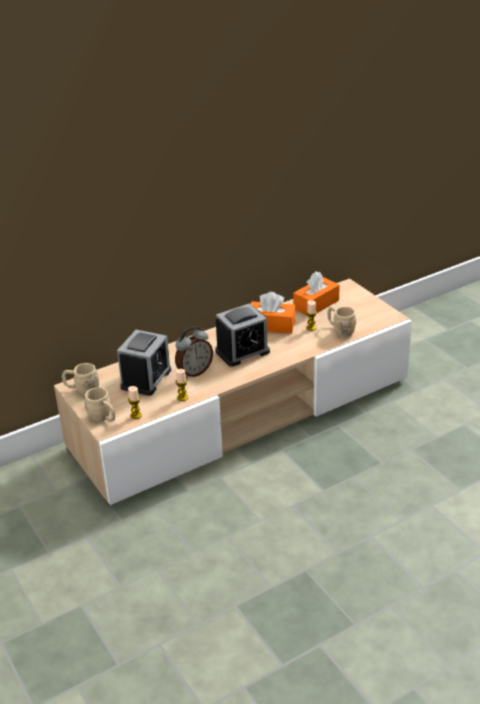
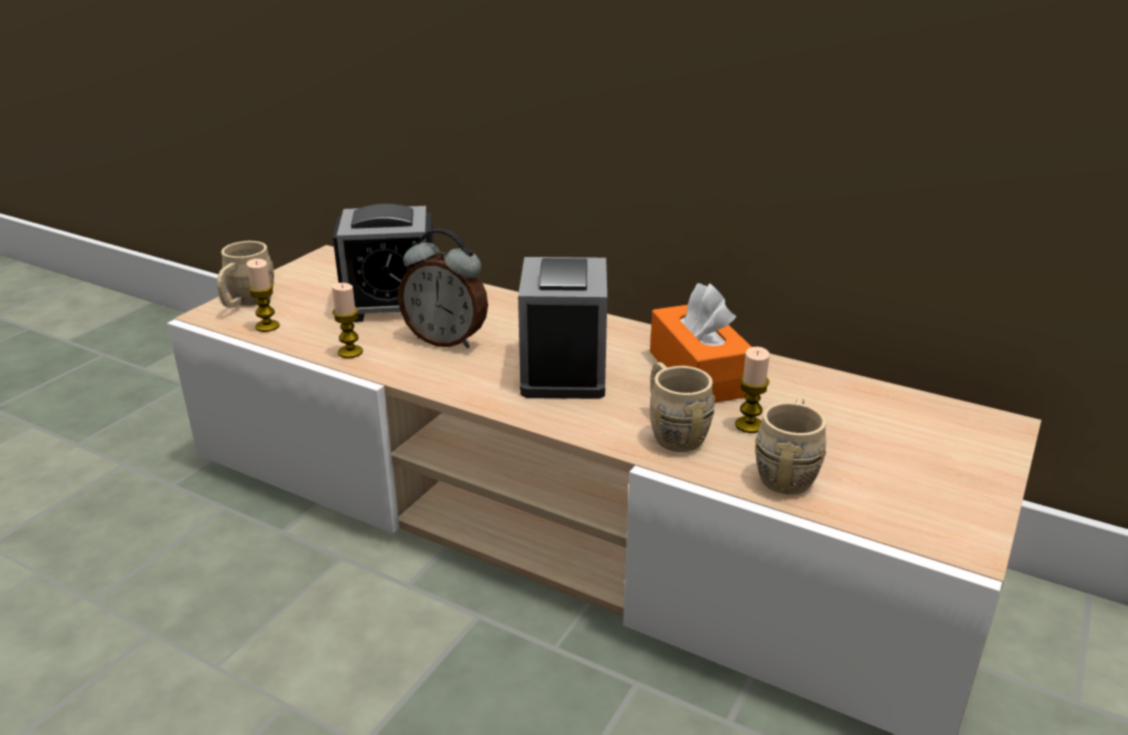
camera: 60 degrees right, 5 degrees down
beige mug [62,363,99,396] -> beige mug moved to [650,362,715,452]
alarm clock [215,303,270,367] -> alarm clock turned 60 degrees clockwise [518,257,607,399]
orange tissue box [293,271,340,315] -> none

